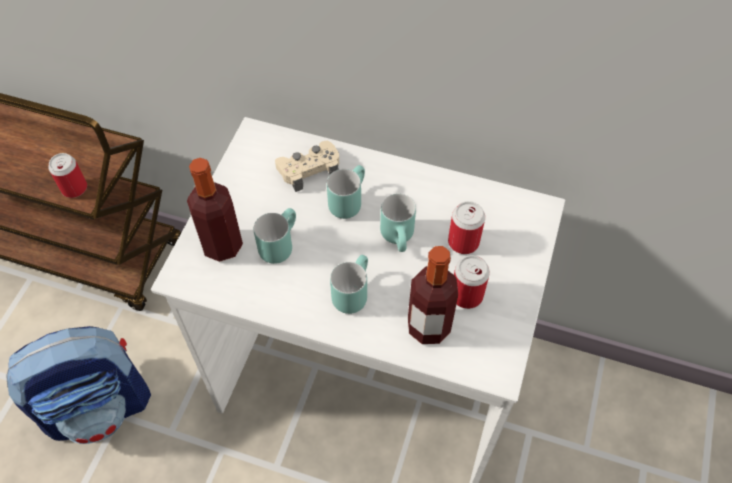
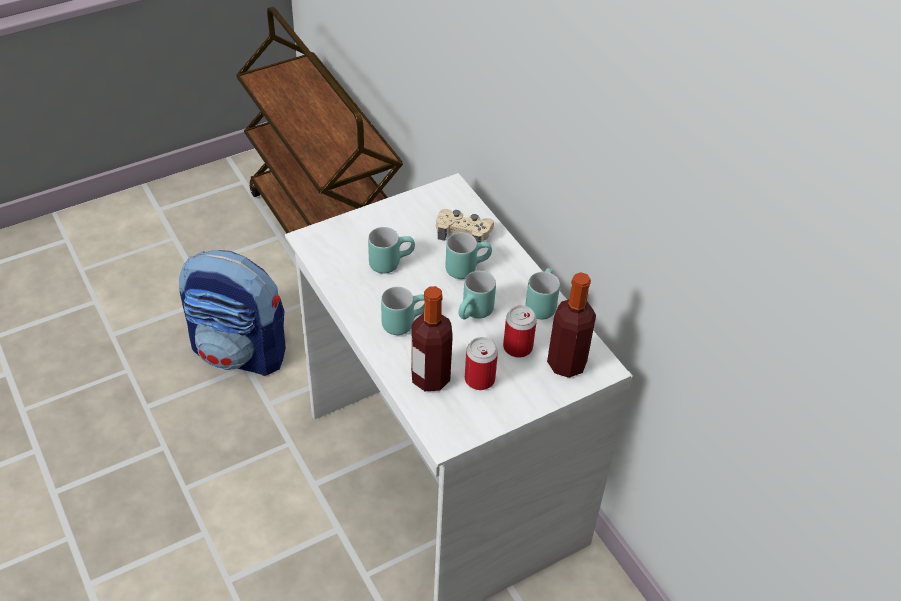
camera: 40 degrees right, 10 degrees down
can [48,153,87,198] -> none
bottle [187,158,243,262] -> bottle moved to [547,272,596,378]
none -> turquoise mug [525,268,560,320]

